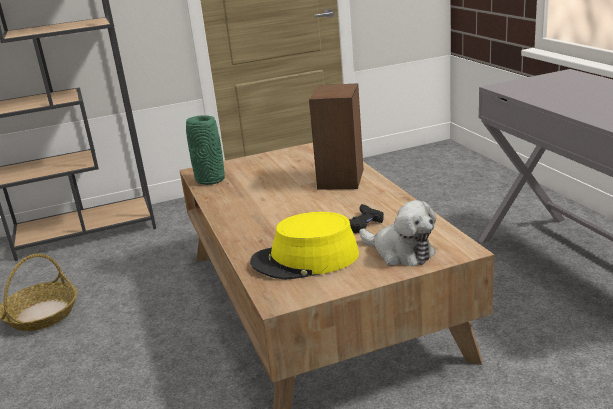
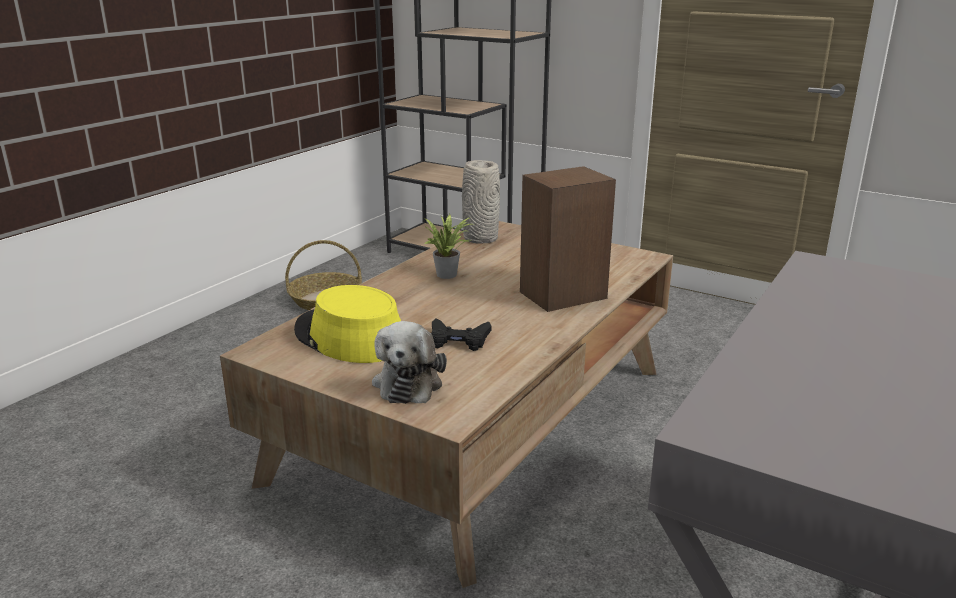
camera: 50 degrees right, 0 degrees up
green vase [186,115,225,185] -> grey vase [462,160,500,243]
none -> potted plant [424,214,473,279]

